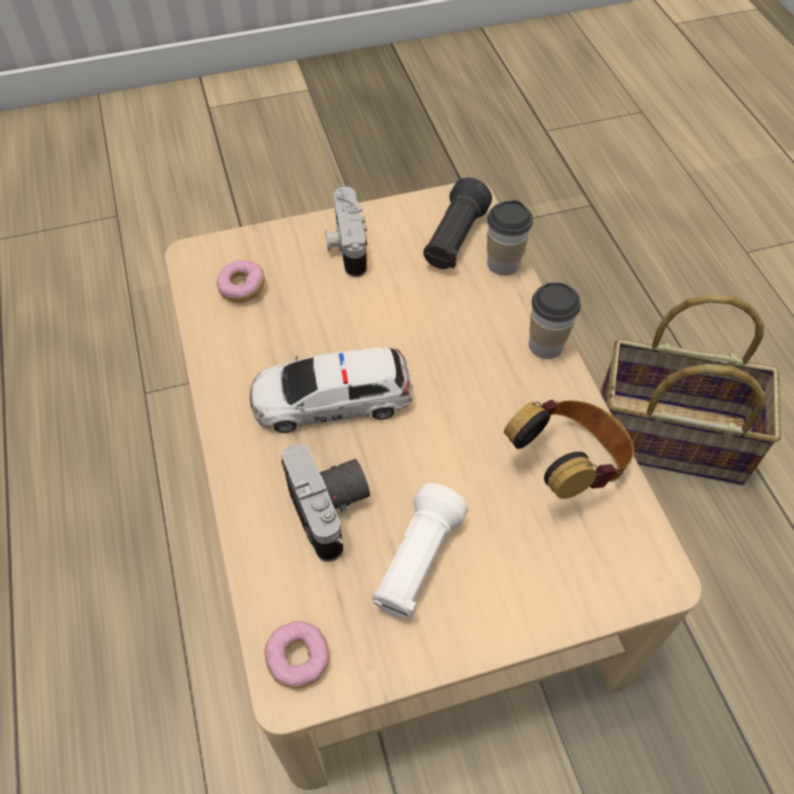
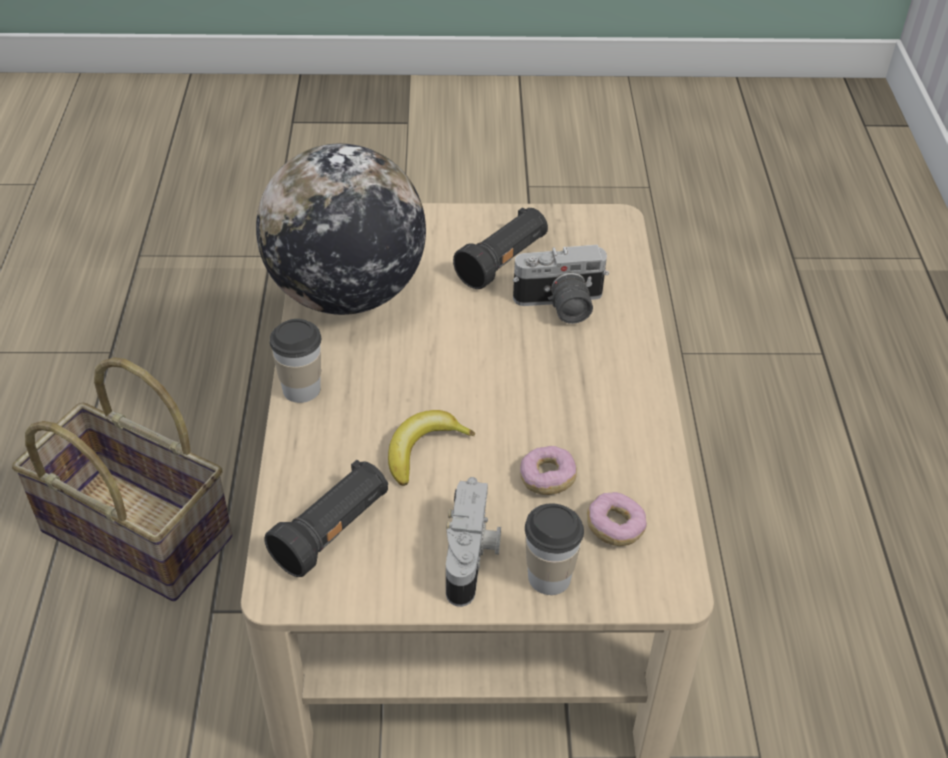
camera: 165 degrees left, 10 degrees down
toy car [250,347,413,433] -> none
donut [264,621,330,688] -> donut moved to [520,446,577,495]
camera [281,444,370,562] -> camera turned 90 degrees counterclockwise [513,245,609,324]
white flashlight [372,483,468,620] -> black flashlight [453,207,548,289]
cup [487,200,533,276] -> cup moved to [525,504,584,595]
headphones [504,400,634,499] -> globe [256,143,426,315]
none -> banana [388,410,475,486]

